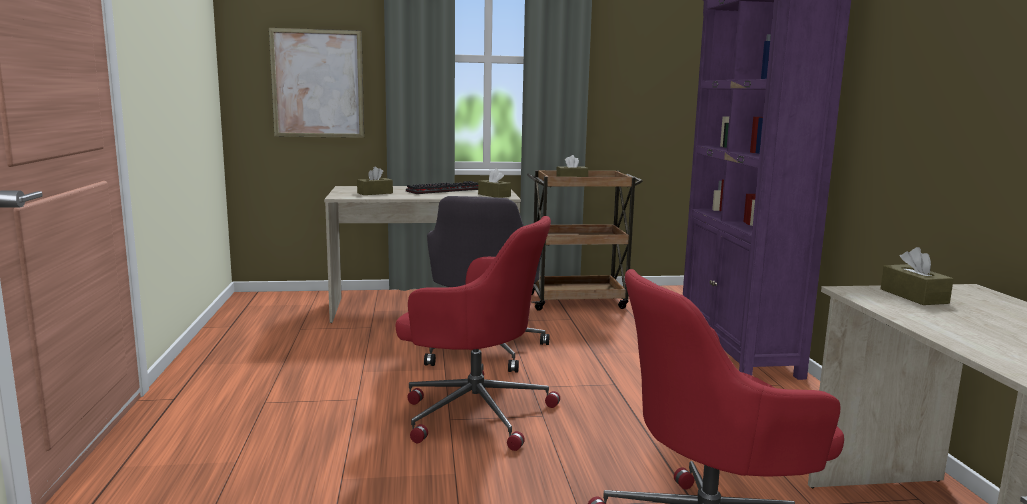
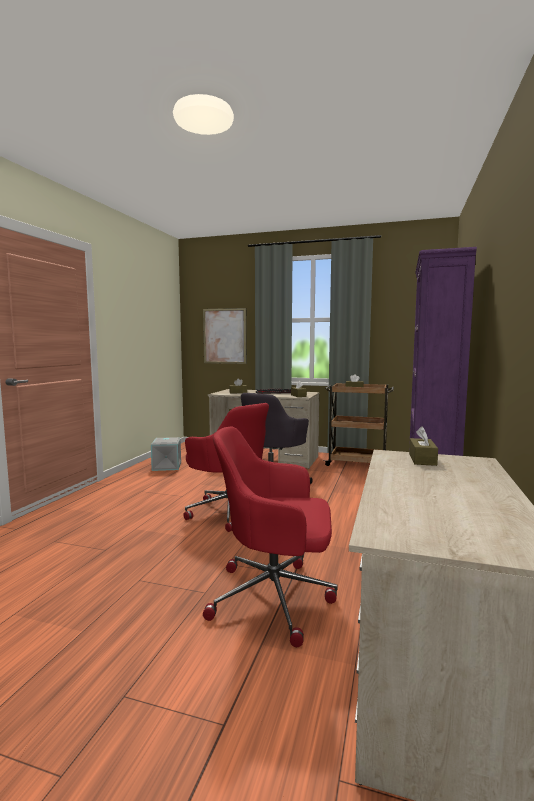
camera: 25 degrees right, 5 degrees down
none -> grey storage box [151,437,181,471]

